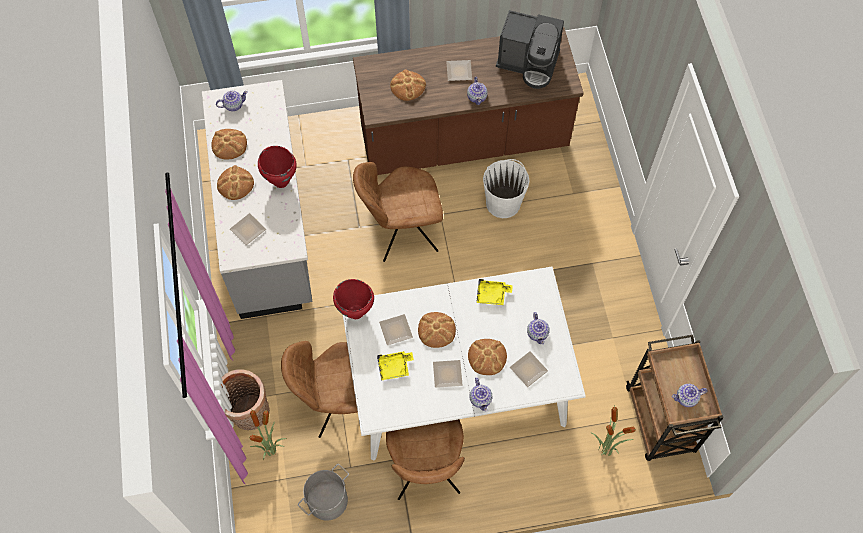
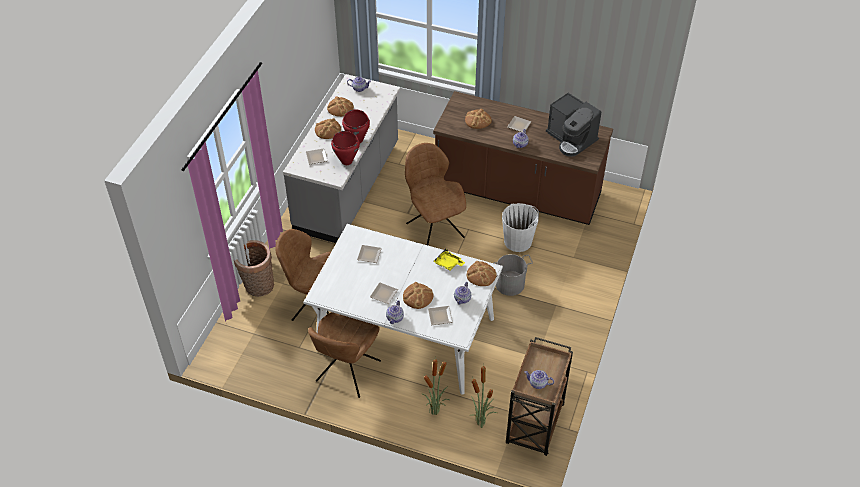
camera: 30 degrees right, 15 degrees down
potted plant [250,409,287,460] -> potted plant moved to [421,357,450,415]
grey bucket [298,464,349,521] -> grey bucket moved to [494,254,533,296]
red cooking pot [333,279,374,319] -> red cooking pot moved to [331,131,360,165]
brown chair [353,162,443,262] -> brown chair turned 45 degrees clockwise [405,143,466,245]
yellow tray [377,351,414,380] -> none
bread [418,312,456,348] -> bread moved to [467,261,497,286]

